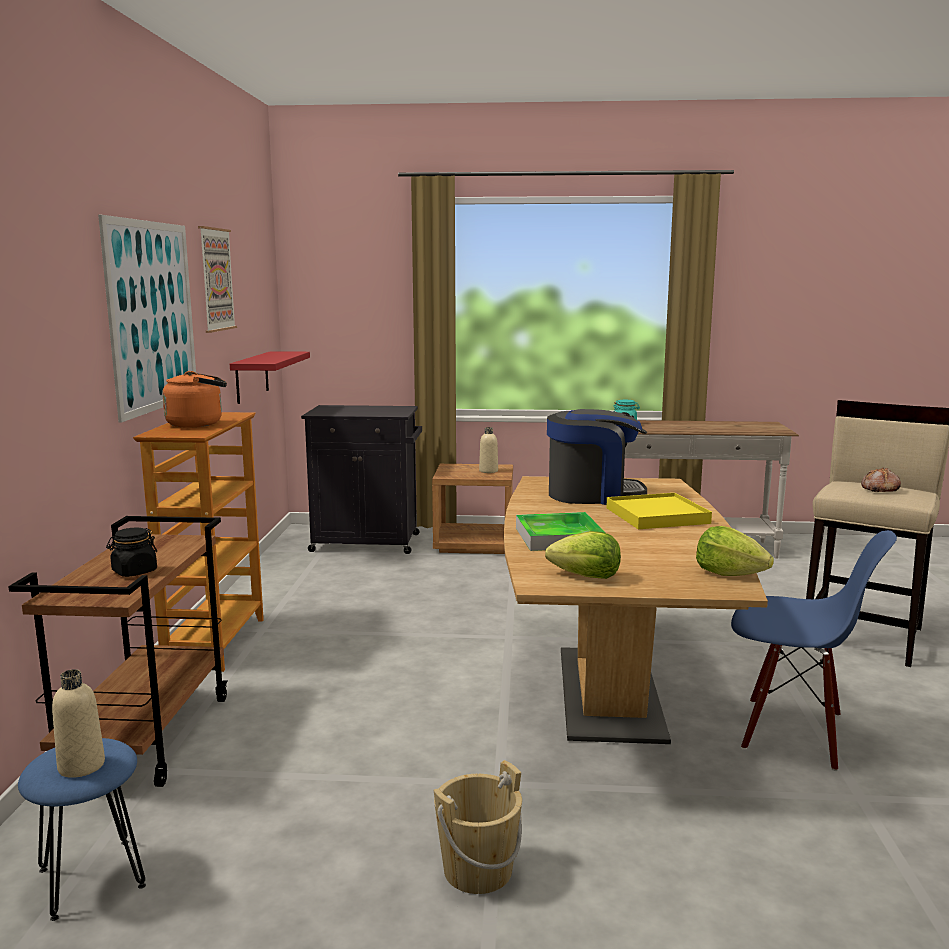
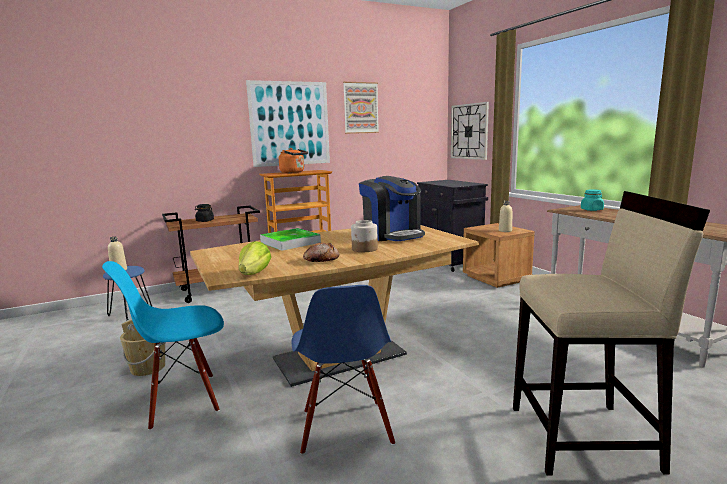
camera: 60 degrees right, 0 degrees up
red shelf [230,351,310,404] -> none
lettuce [545,531,621,579] -> none
yellow tray [606,493,712,529] -> jar [351,220,378,252]
bread [861,468,901,492] -> bread moved to [303,243,339,262]
none -> blue chair [102,261,224,431]
none -> wall clock [451,102,489,160]

